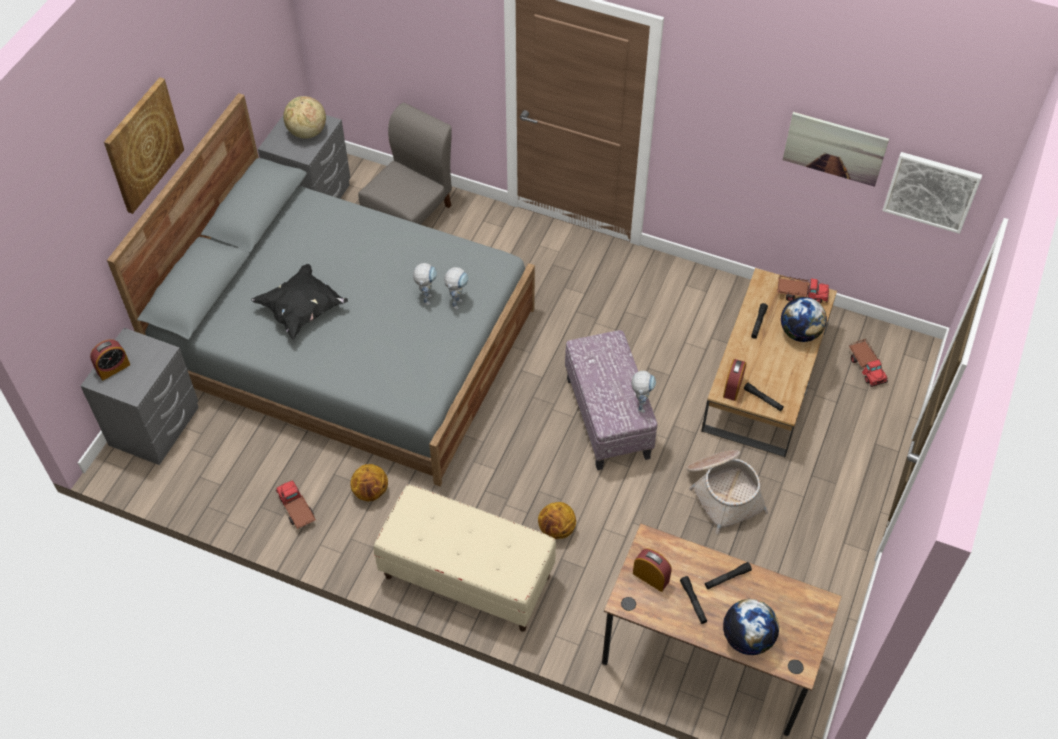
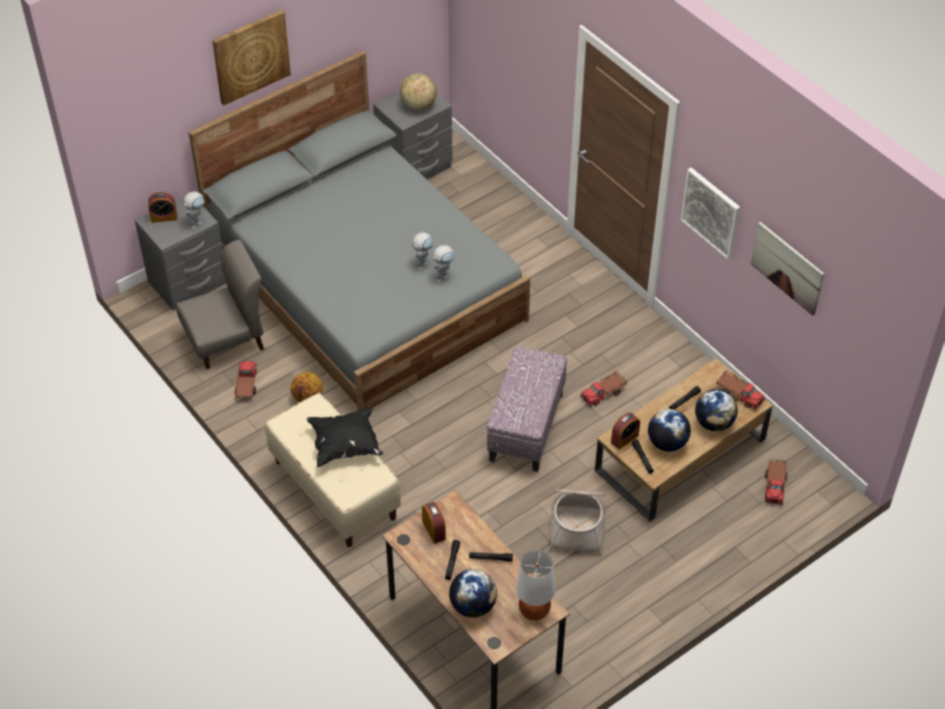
camera: 30 degrees right, 5 degrees down
black pillow [251,264,348,340] -> black pillow moved to [307,407,383,467]
grey chair [358,103,452,225] -> grey chair moved to [176,240,264,369]
basketball [538,502,576,539] -> none
toy robot [631,371,656,413] -> toy robot moved to [183,191,205,229]
picture [882,152,982,234] -> picture moved to [681,167,740,260]
none -> white table lamp [516,551,555,621]
none -> toy truck [580,371,627,407]
none -> globe [648,409,691,452]

